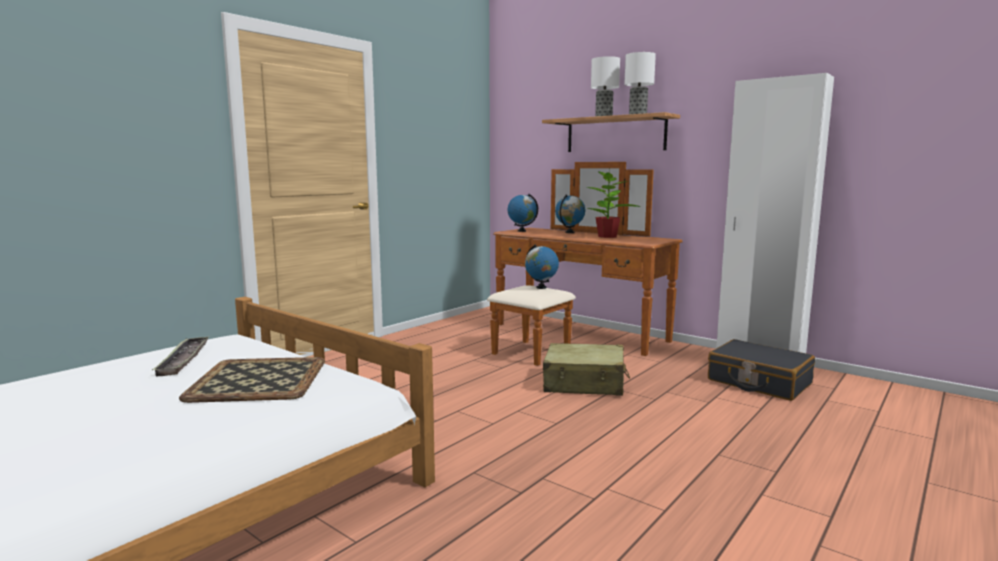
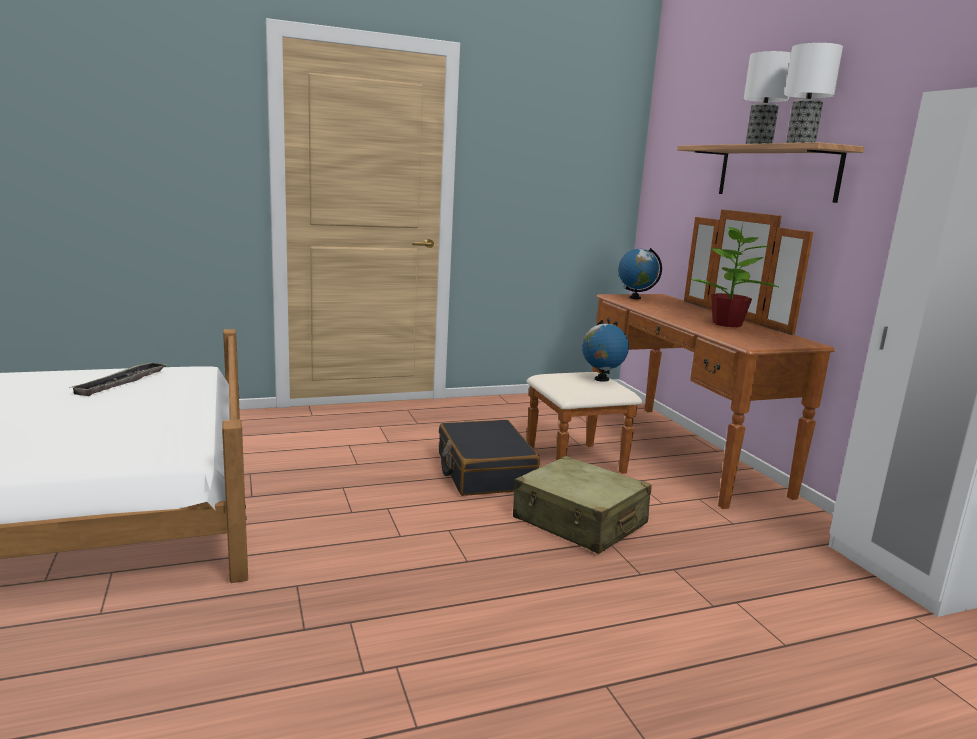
camera: 30 degrees right, 5 degrees up
tray [179,357,325,403] -> none
globe [555,194,585,233] -> none
black suitcase [708,339,815,401] -> black suitcase moved to [439,420,540,496]

